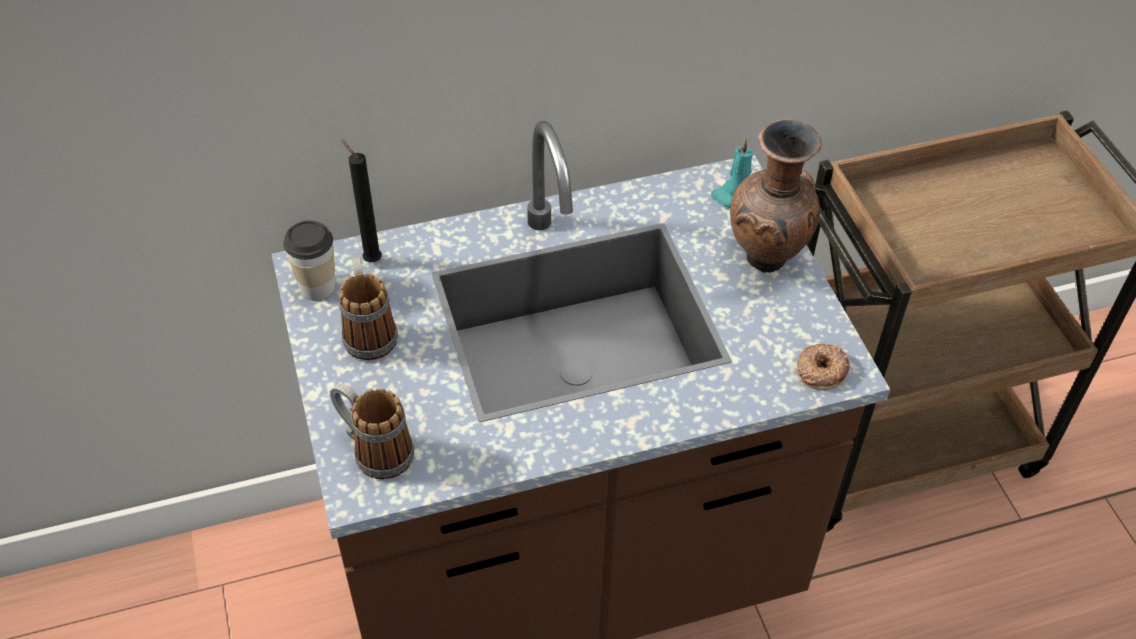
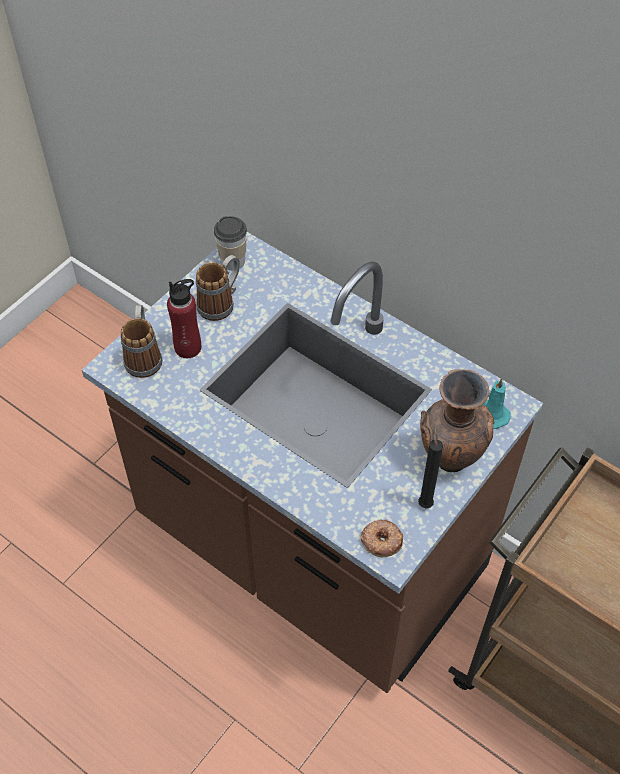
camera: 55 degrees right, 5 degrees up
black candle [341,139,382,262] -> black candle moved to [418,426,443,509]
none -> red bottle [167,279,201,358]

